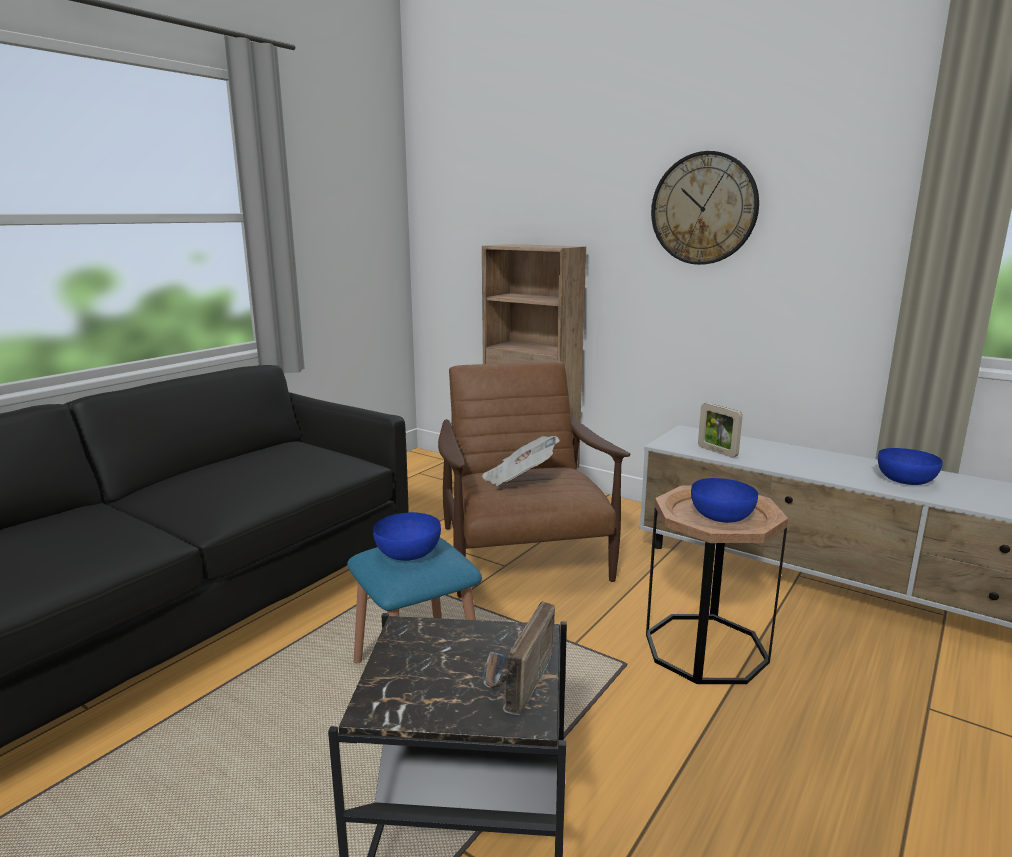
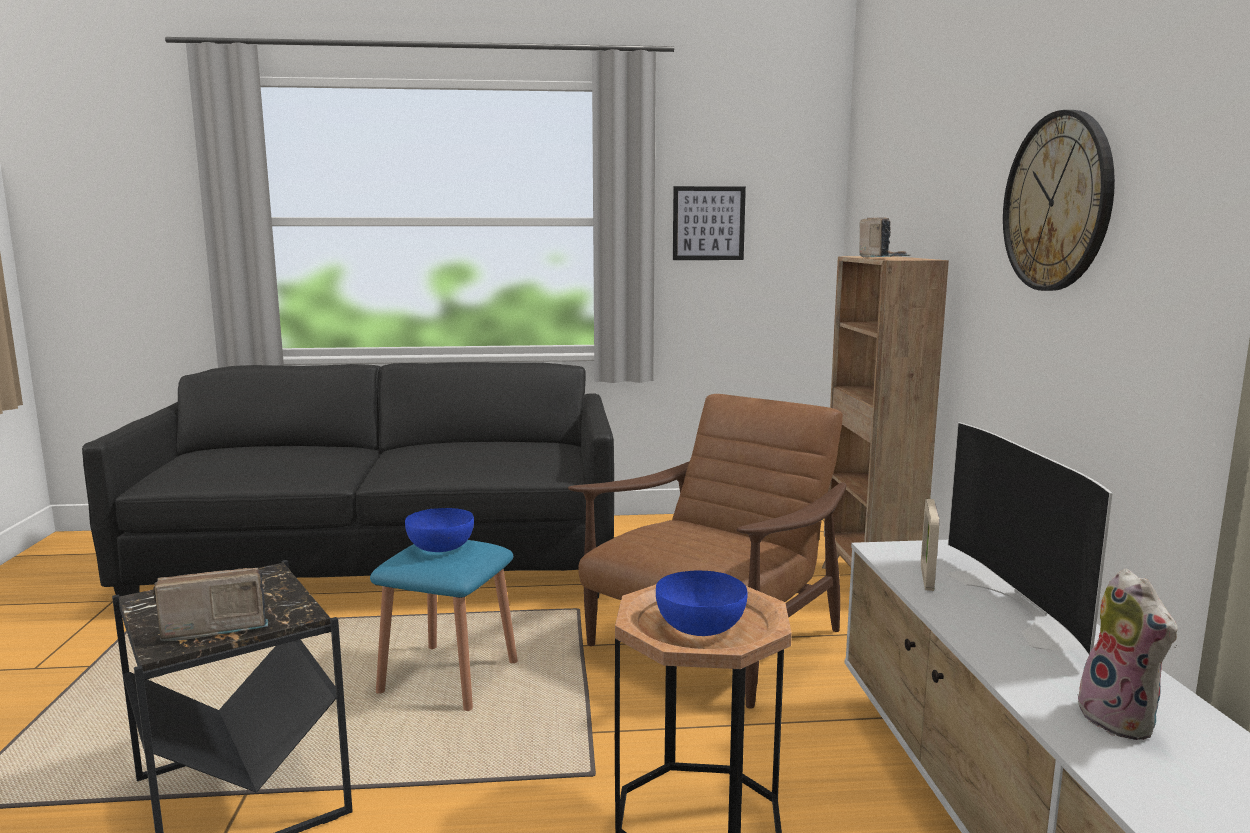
camera: 50 degrees right, 5 degrees down
newspaper [482,436,560,486] -> none
blue bowl [878,448,943,485] -> plush toy [1072,568,1178,740]
none -> picture [673,186,746,260]
none -> radio [859,217,909,257]
none -> television [947,422,1113,654]

